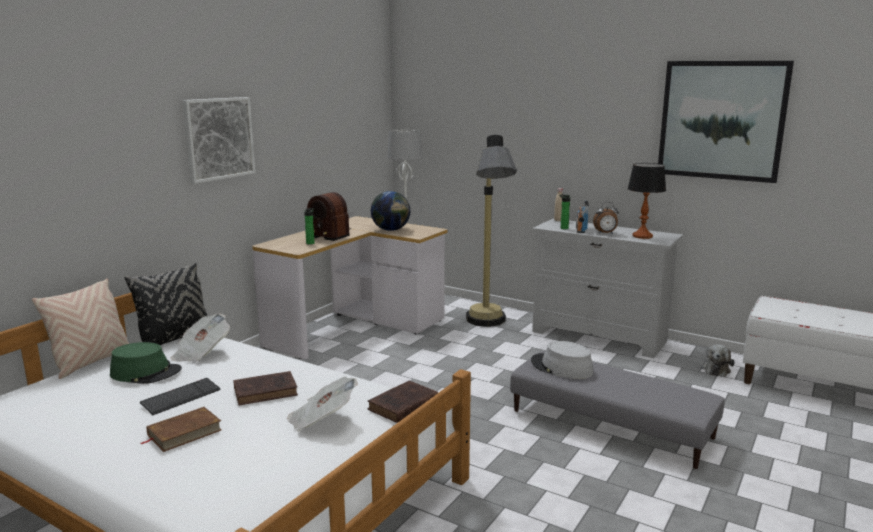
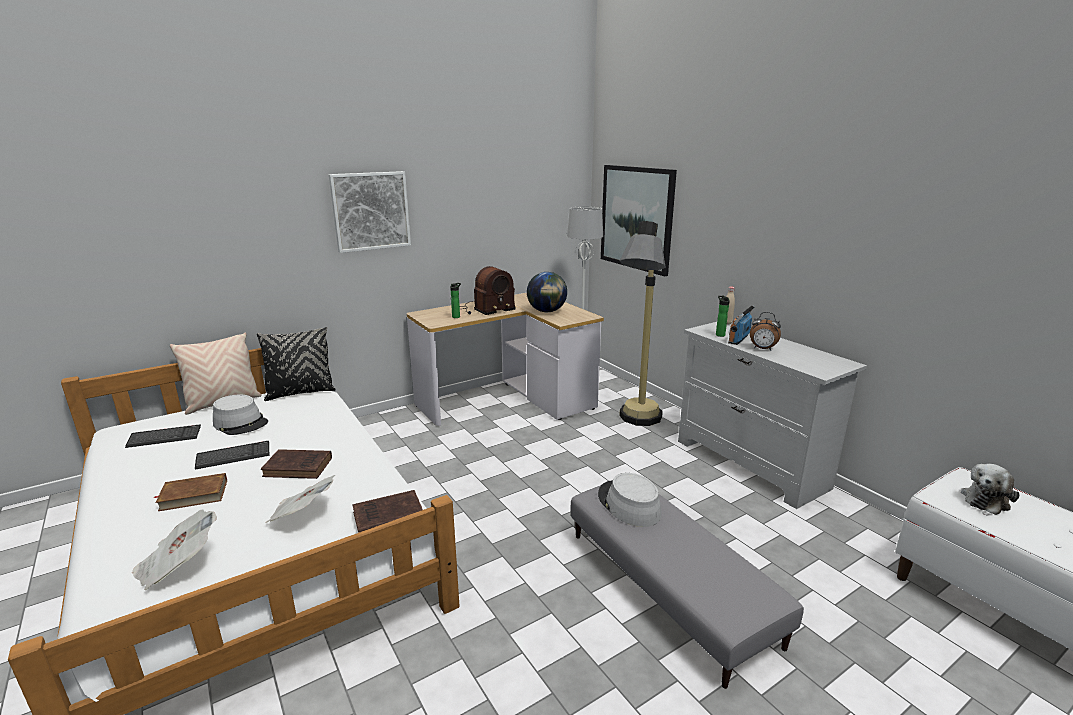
camera: 25 degrees right, 5 degrees up
green hat [110,342,182,384] -> grey hat [213,395,268,435]
newspaper [171,314,230,362] -> newspaper moved to [132,509,217,590]
radio [307,192,350,241] -> radio turned 90 degrees counterclockwise [460,266,516,315]
table lamp [627,163,666,239] -> none
picture [658,61,794,183] -> picture moved to [601,165,677,276]
plush toy [701,344,735,377] -> plush toy moved to [961,464,1020,515]
none -> keyboard [125,425,201,448]

